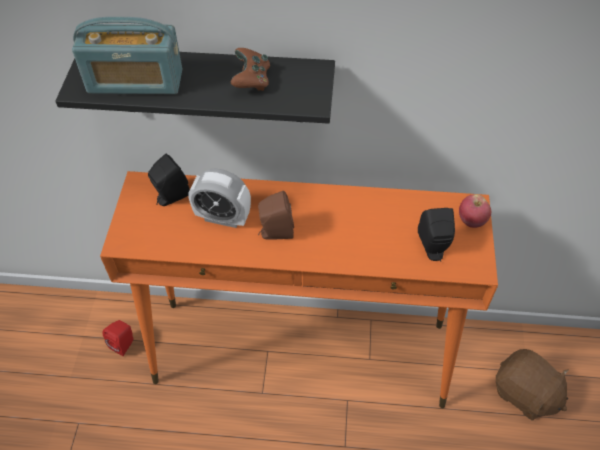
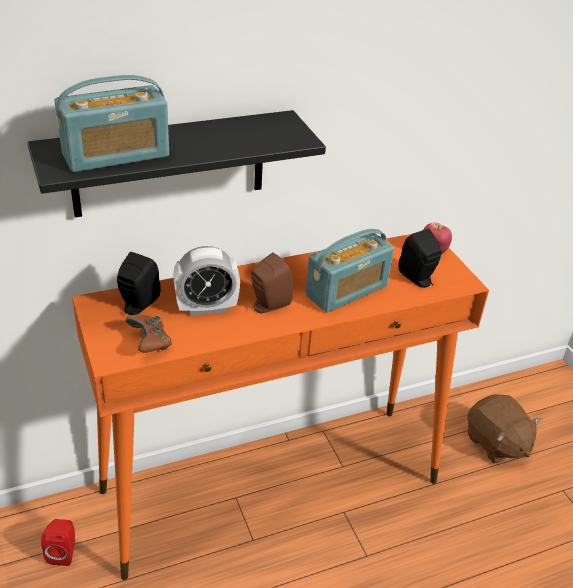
camera: 30 degrees left, 15 degrees down
brown game controller [230,48,270,91] -> brown game controller moved to [125,315,172,353]
brown plush toy [496,349,569,421] -> brown plush toy turned 45 degrees clockwise [467,395,541,463]
none -> radio [305,229,394,313]

